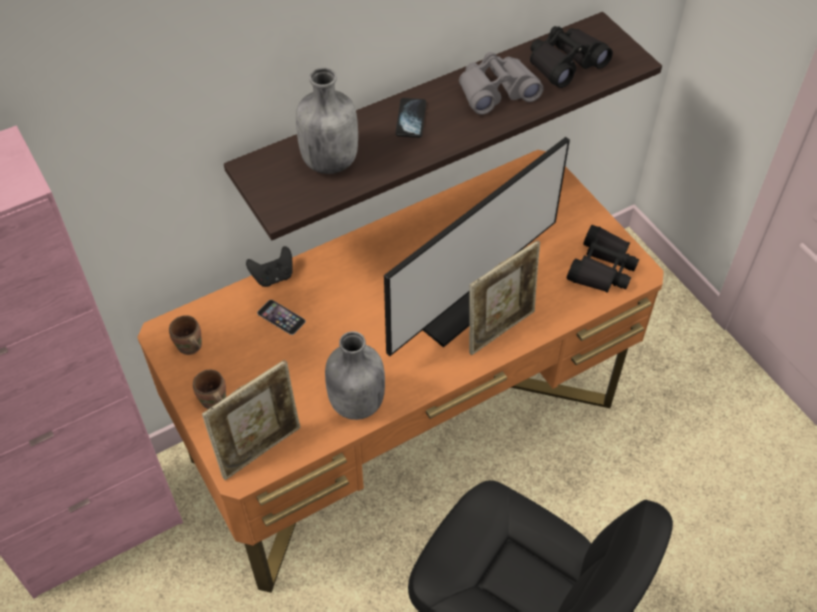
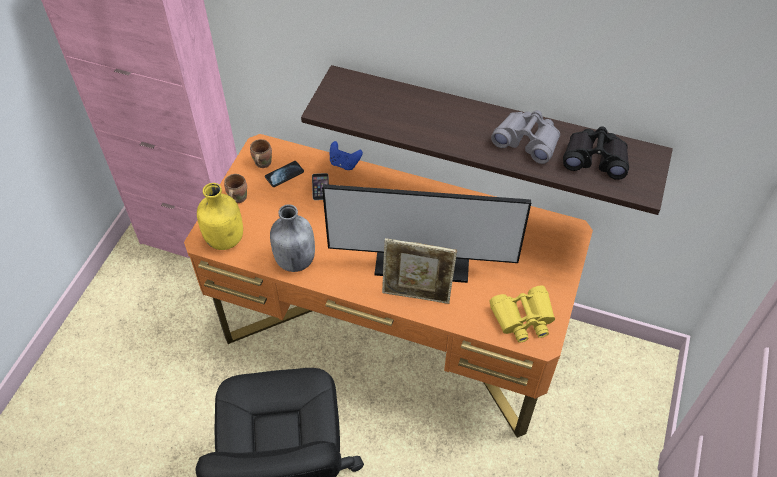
camera: 50 degrees right, 0 degrees up
picture frame [202,360,300,480] -> yellow bottle [197,183,243,250]
black game controller [246,246,293,287] -> blue game controller [330,141,363,170]
grey bottle [296,68,358,174] -> none
phone [396,98,426,138] -> phone moved to [265,161,304,187]
black binoculars [566,225,639,293] -> yellow binoculars [489,285,555,342]

